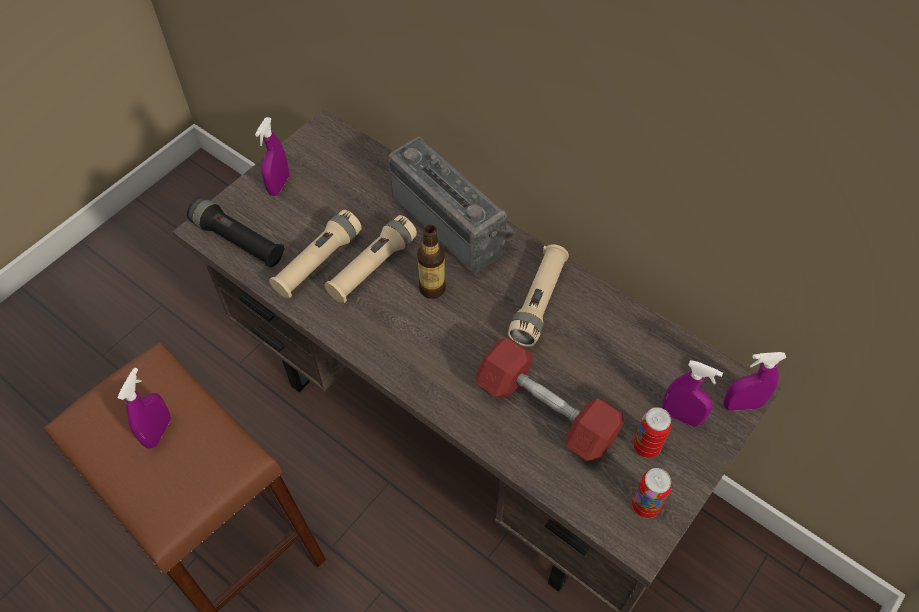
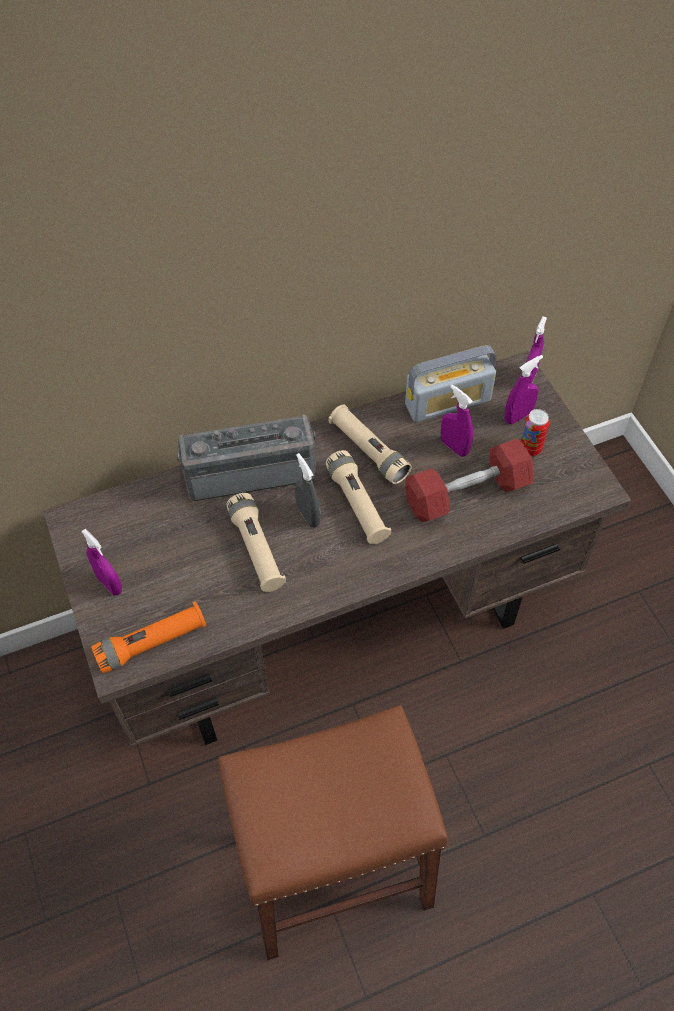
camera: 60 degrees left, 0 degrees up
purple spray bottle [118,367,171,449] -> purple spray bottle moved to [441,384,473,457]
black flashlight [187,197,285,267] -> orange flashlight [91,601,206,673]
beige flashlight [269,210,362,298] -> beige flashlight moved to [326,450,391,544]
bottle [417,225,446,299] -> grey spray bottle [295,453,320,528]
can [632,468,672,518] -> none
none -> radio [405,345,496,422]

